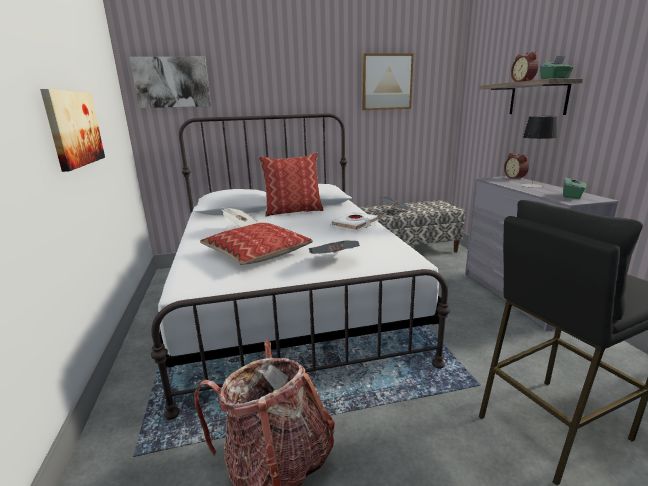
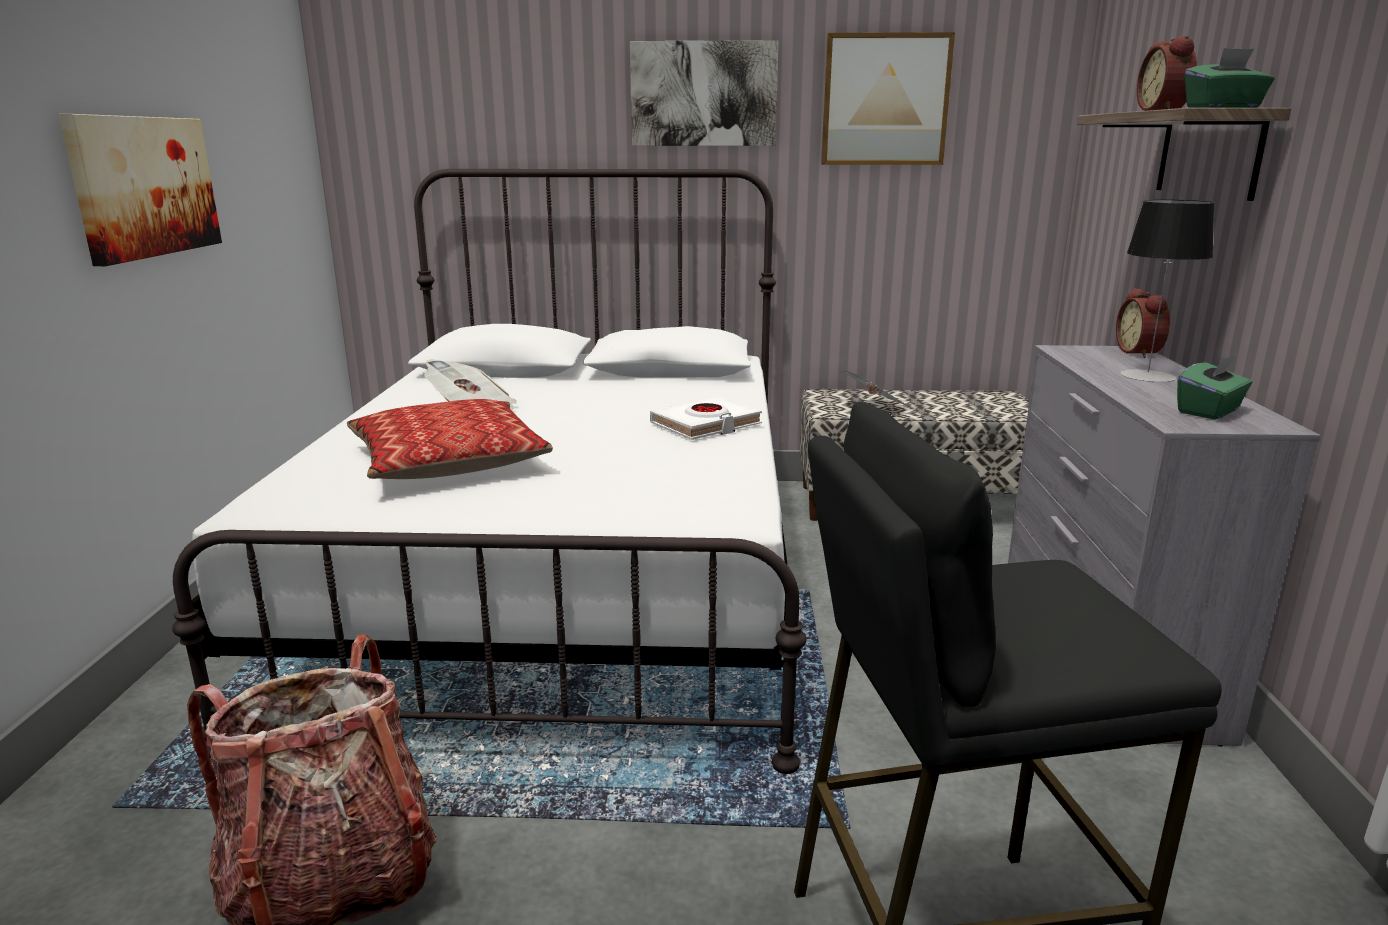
camera: 15 degrees right, 0 degrees up
picture [130,57,211,108] -> picture moved to [630,40,778,146]
pillow [258,152,324,216] -> none
newspaper [309,240,360,254] -> none

